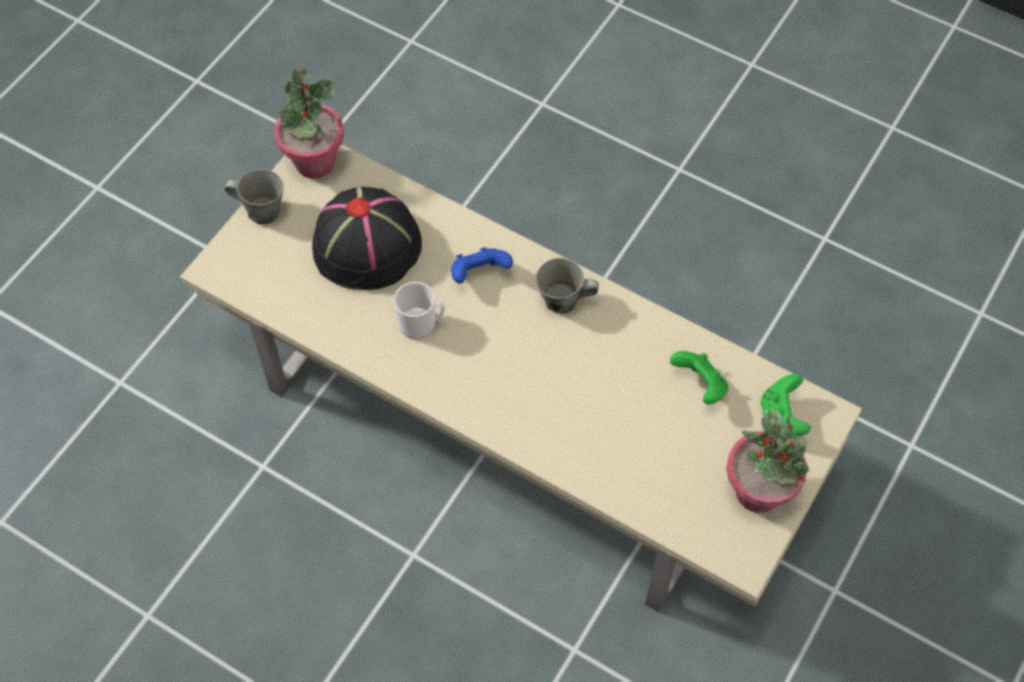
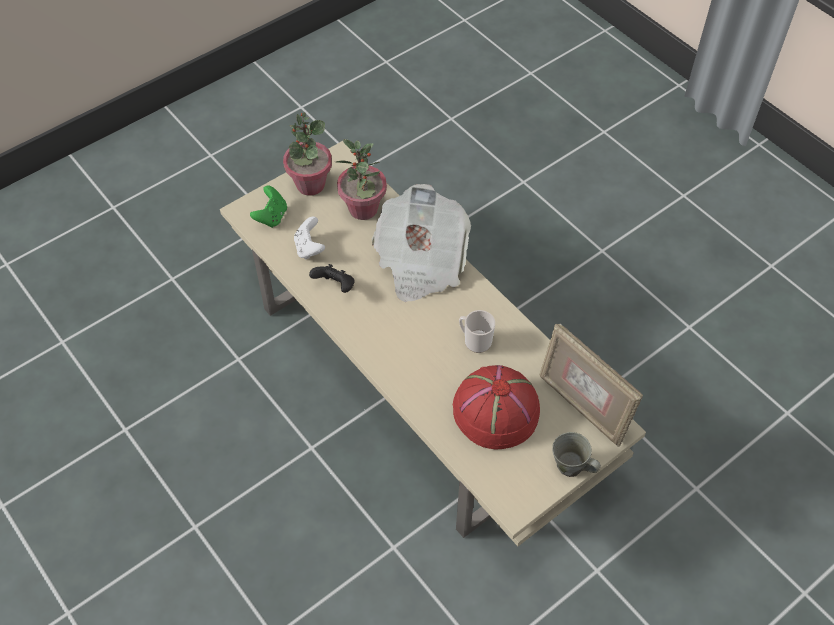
camera: 160 degrees left, 5 degrees down
potted plant [274,68,344,179] -> potted plant moved to [336,139,387,220]
black hat [312,187,422,290] -> red hat [453,365,540,449]
blue game controller [451,247,513,283] -> none
grey mug [535,258,599,313] -> none
green game controller [670,351,728,404] -> white game controller [294,216,325,259]
none -> black game controller [309,264,355,293]
none -> newspaper [372,184,471,302]
none -> picture frame [540,323,643,447]

